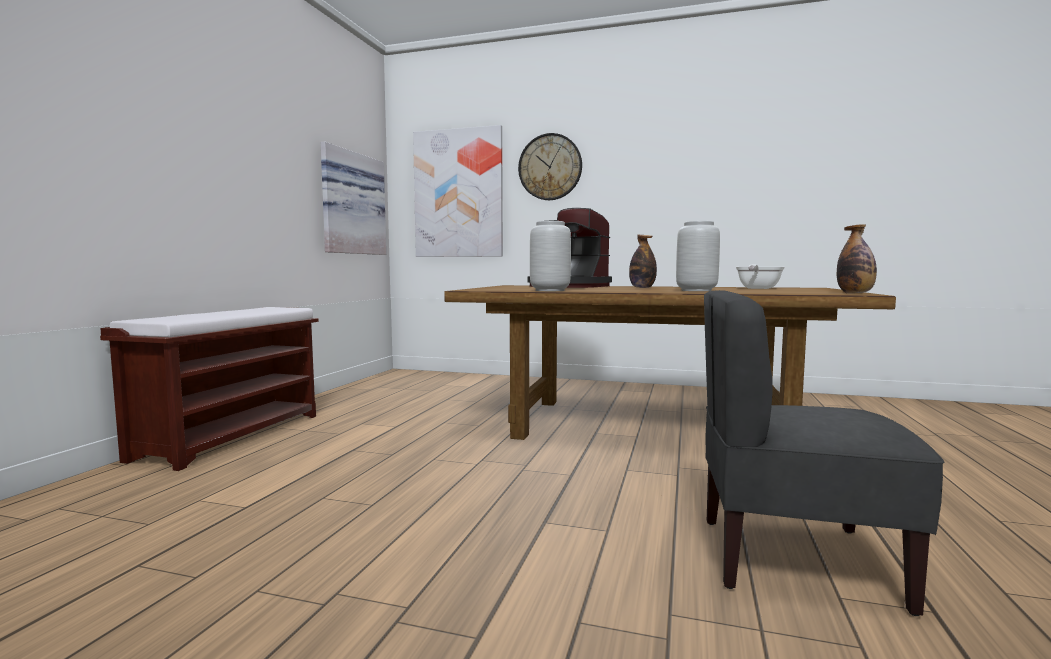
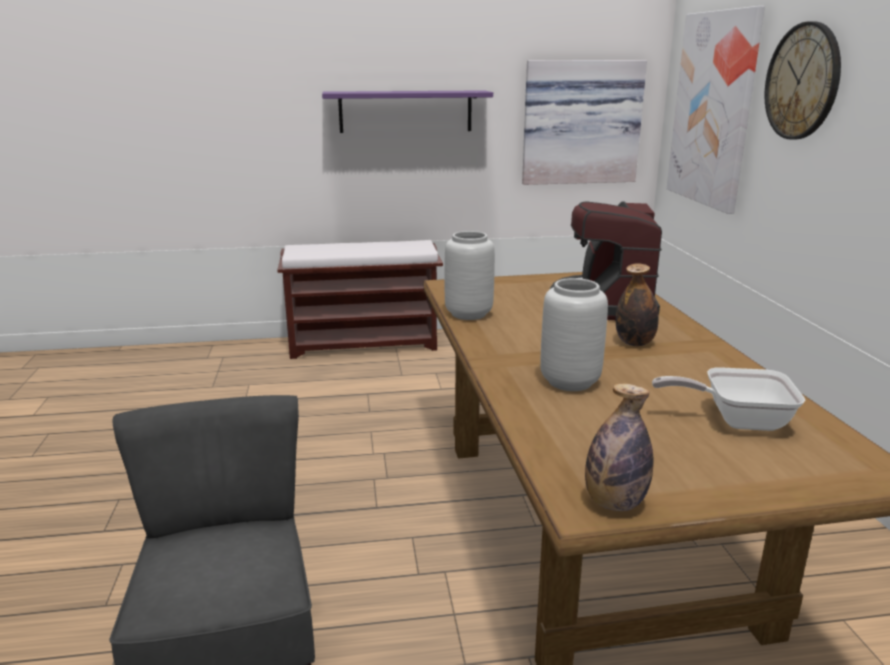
camera: 65 degrees right, 15 degrees up
none -> purple shelf [322,90,493,133]

